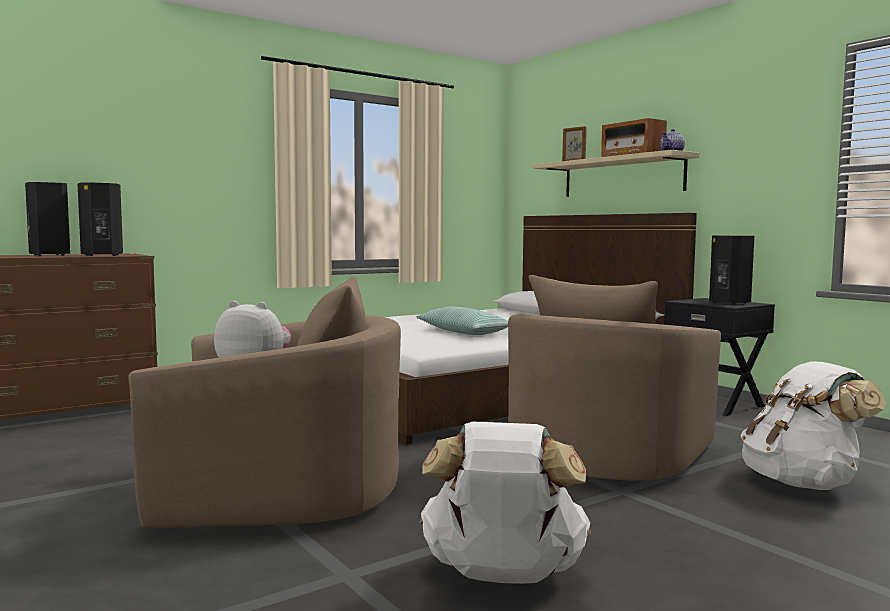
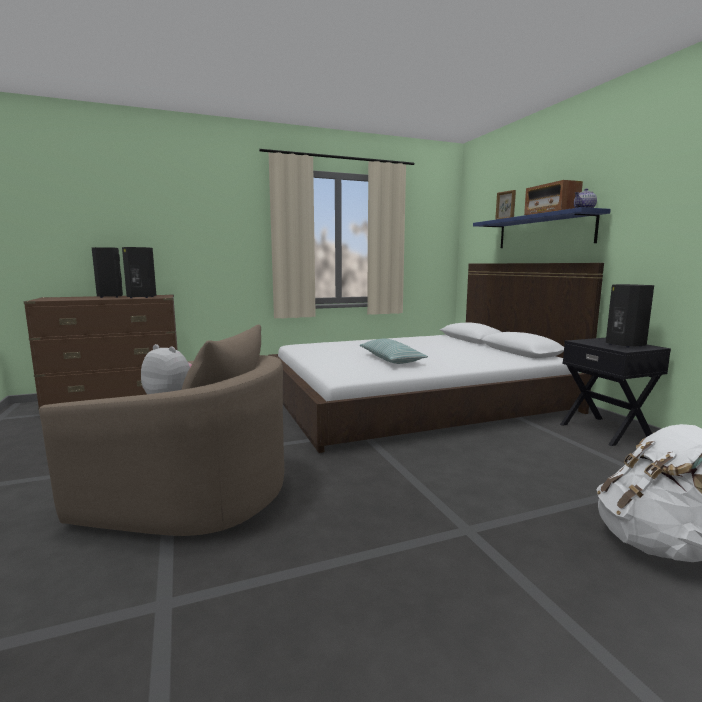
camera: 15 degrees right, 5 degrees up
white backpack [420,422,591,584] -> none
beige armchair [508,275,721,481] -> none
beige shelf [533,150,700,197] -> blue shelf [473,207,611,248]

